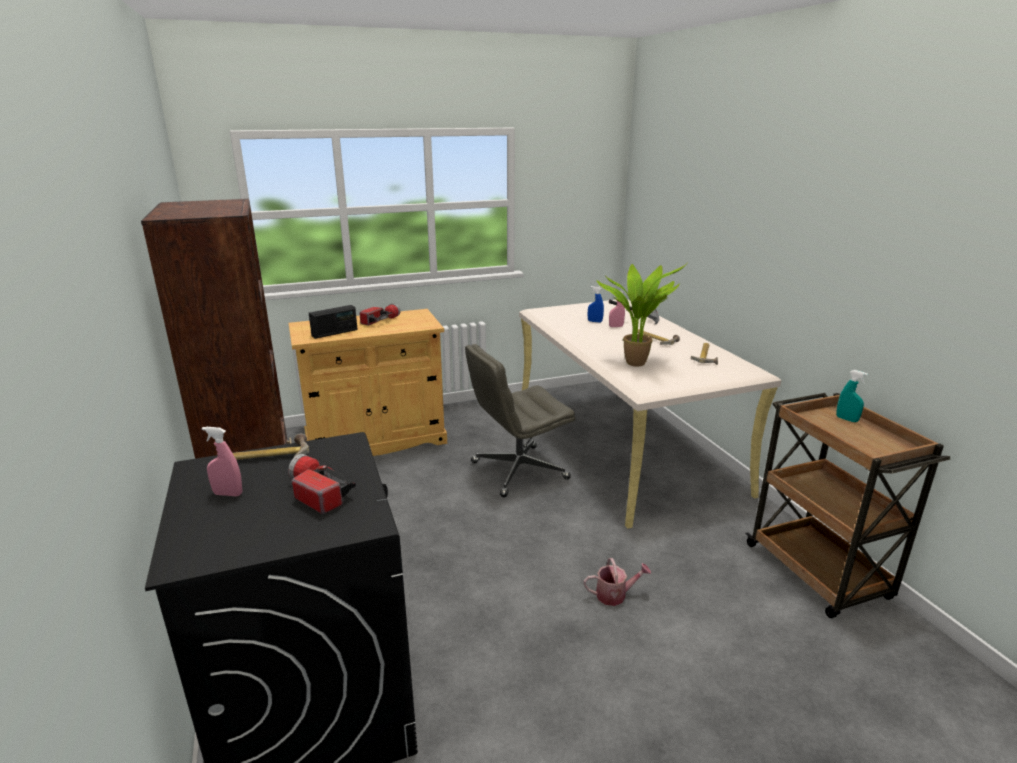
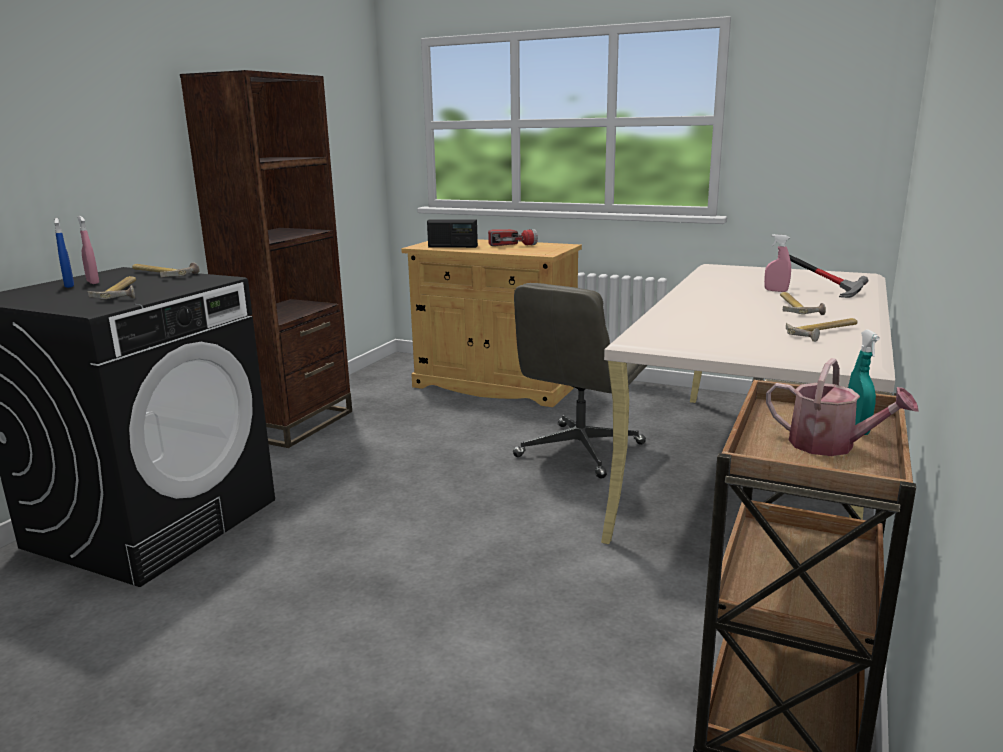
camera: 45 degrees right, 5 degrees down
flashlight [288,454,356,514] -> hammer [88,276,136,299]
grey office chair [465,344,575,497] -> grey office chair turned 75 degrees counterclockwise [513,283,647,479]
watering can [584,558,651,606] -> watering can moved to [766,358,919,456]
blue spray bottle [588,286,604,323] -> blue spray bottle moved to [54,218,74,288]
potted plant [597,264,686,367] -> none

